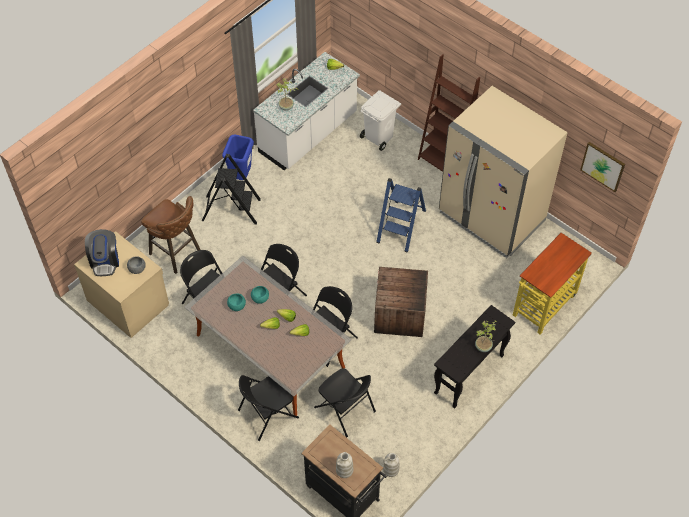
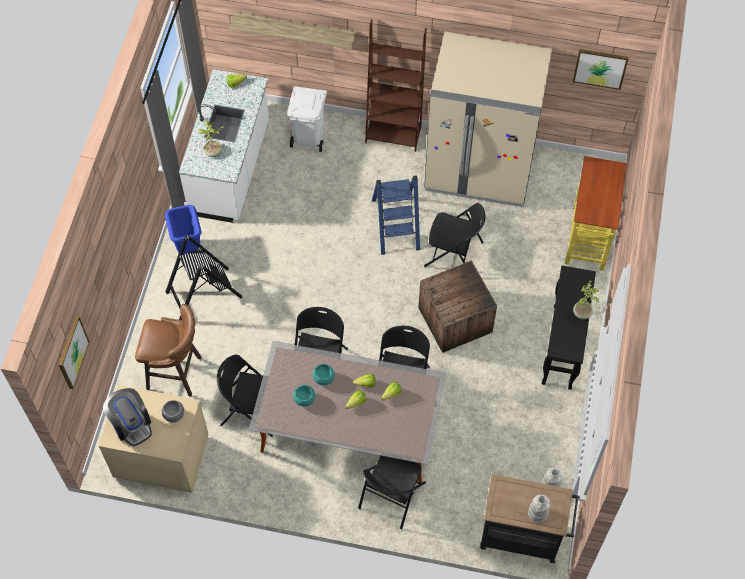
camera: 30 degrees left, 5 degrees up
black chair [314,368,376,438] -> black chair moved to [424,203,485,267]
none -> picture [59,316,90,389]
none -> shelf [230,12,356,50]

